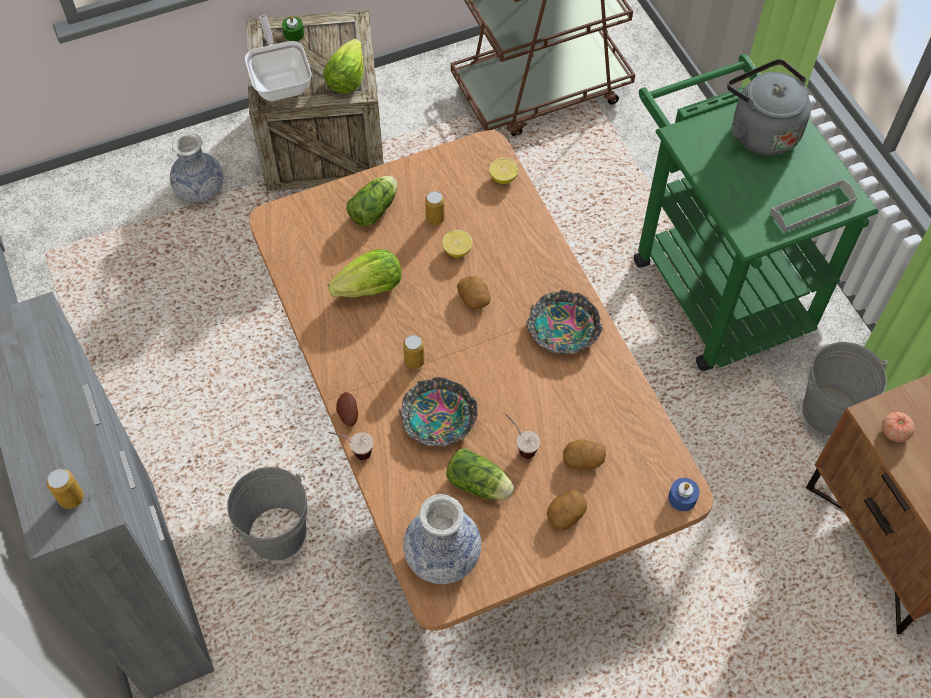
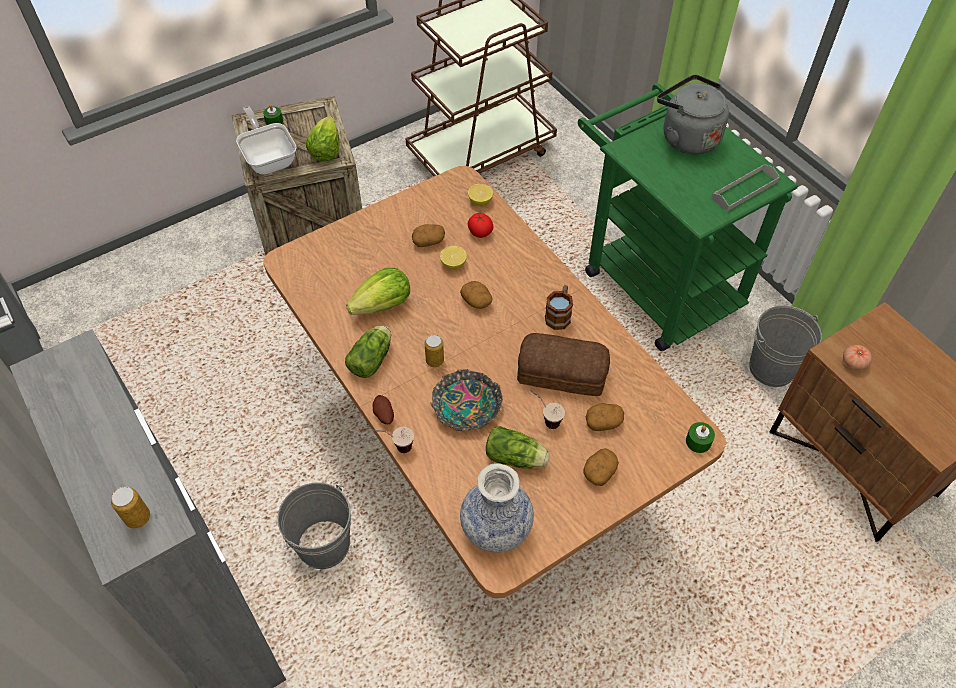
camera: 10 degrees left, 5 degrees down
vase [170,132,223,202] -> none
lettuce [346,176,398,227] -> lettuce moved to [345,325,391,378]
can [425,191,445,225] -> potato [412,224,445,247]
bowl [526,290,603,355] -> mug [545,285,573,330]
blue candle [668,478,700,511] -> green candle [686,422,715,453]
none -> tomato [468,213,493,238]
none -> bread [517,333,610,396]

